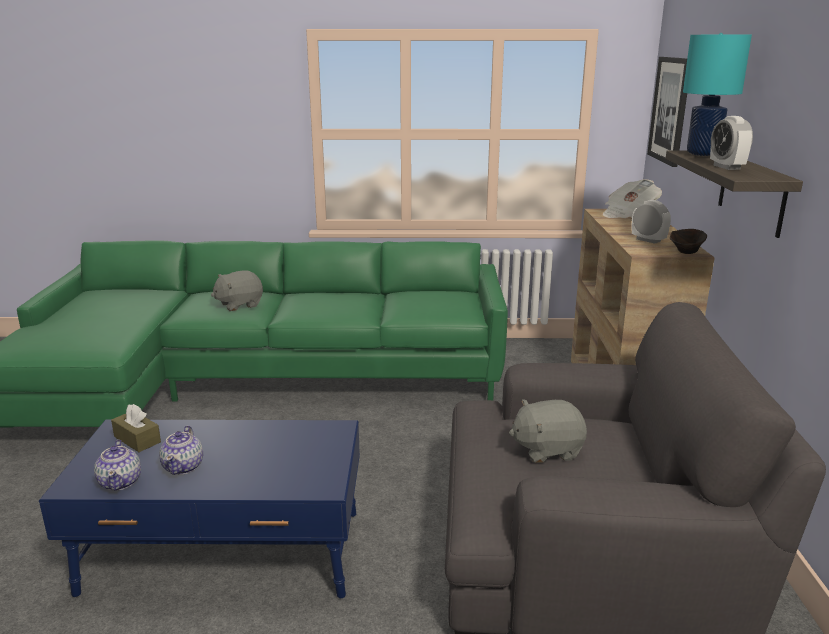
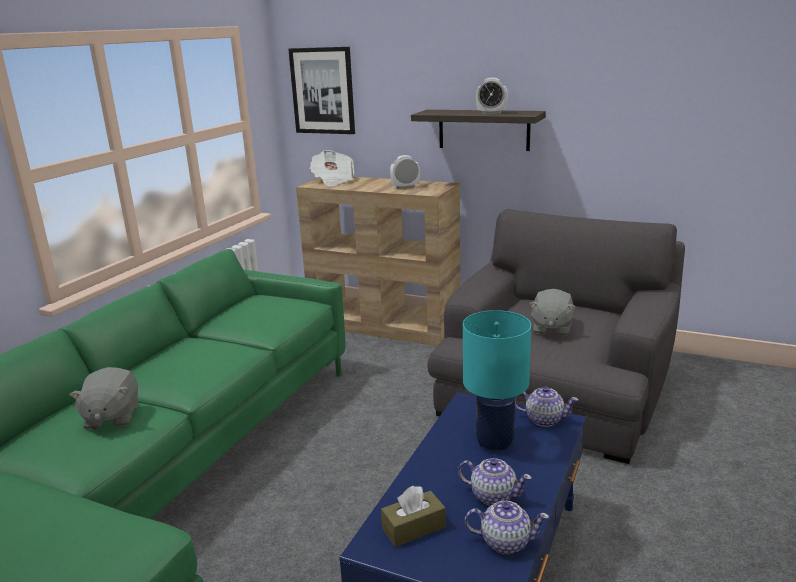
camera: 65 degrees left, 0 degrees up
brown bowl [670,229,707,254] -> none
turquoise table lamp [683,33,752,156] -> turquoise table lamp moved to [463,310,531,451]
none -> teapot [515,387,579,427]

